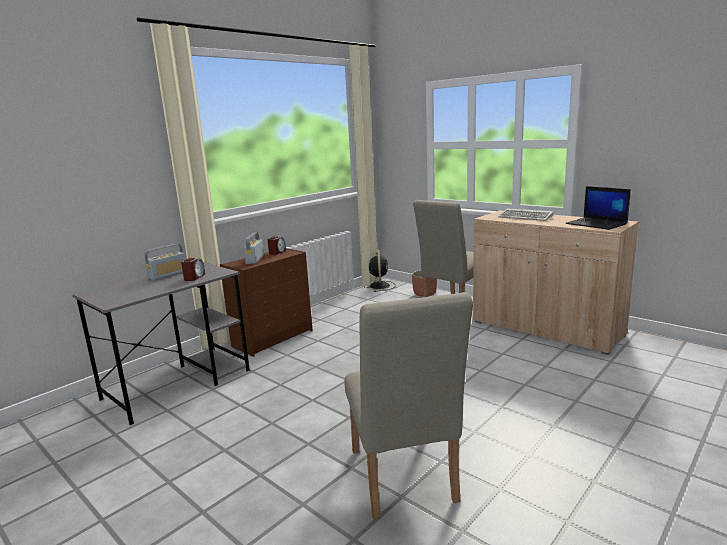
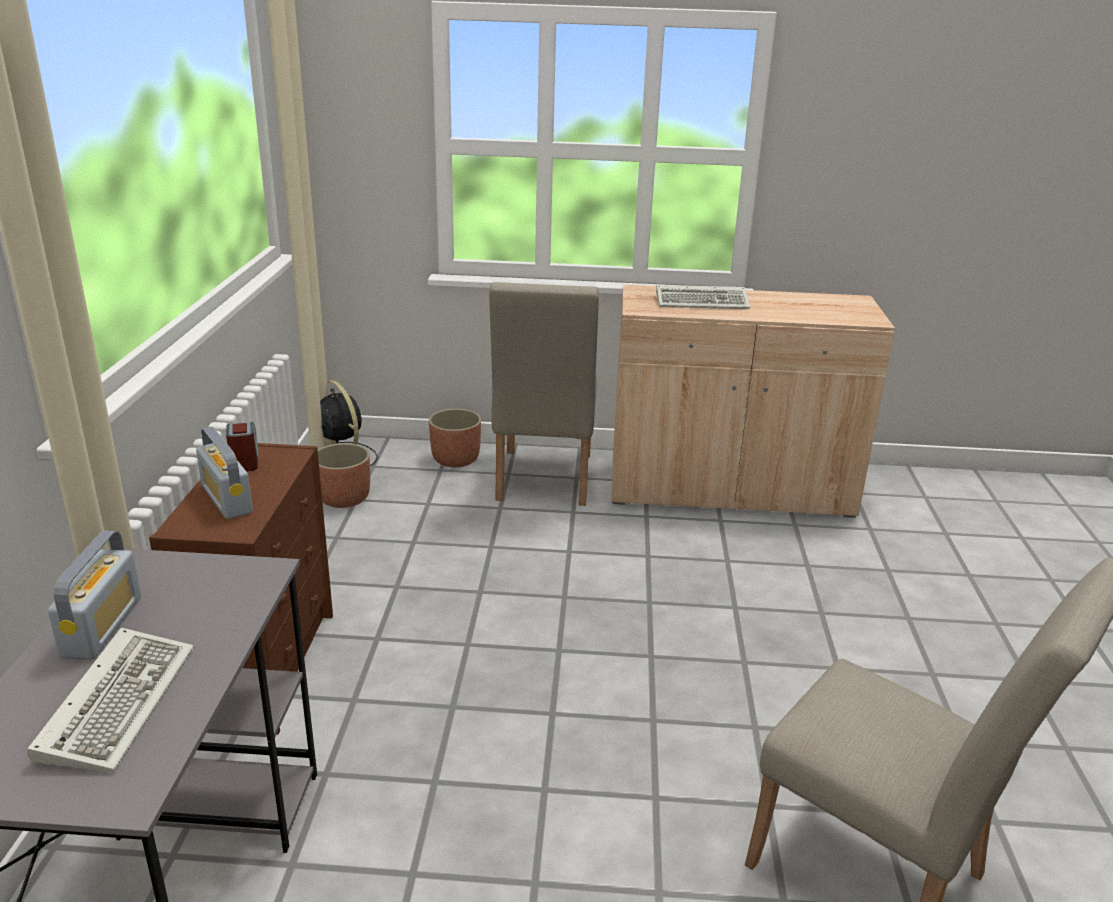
camera: 40 degrees left, 10 degrees up
alarm clock [181,258,205,281] -> none
laptop [566,186,631,230] -> none
none -> keyboard [27,628,194,772]
none -> planter [318,443,370,508]

